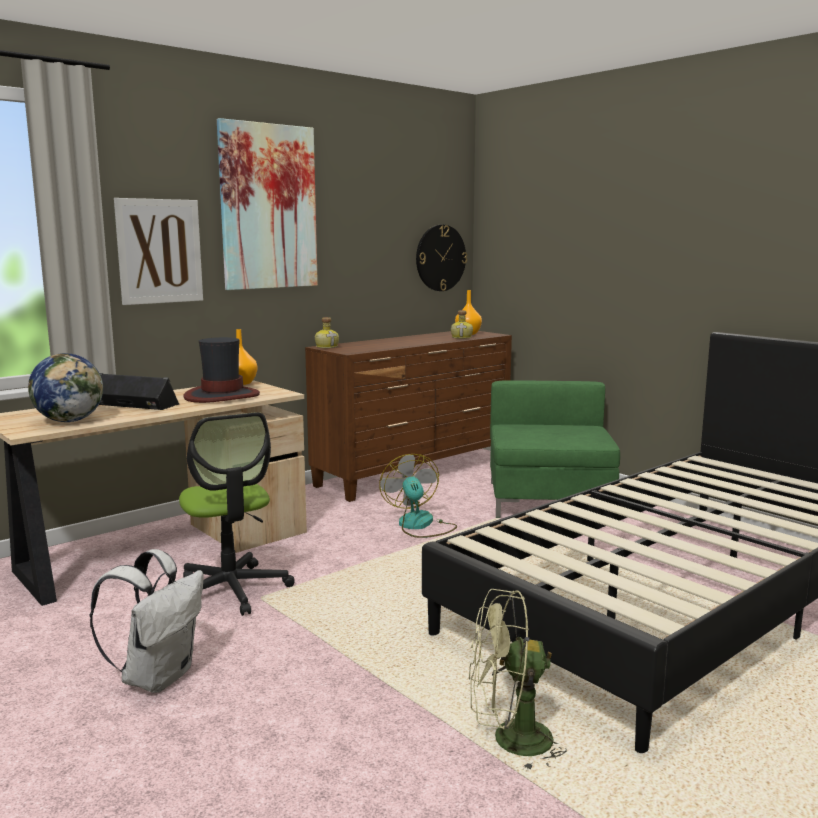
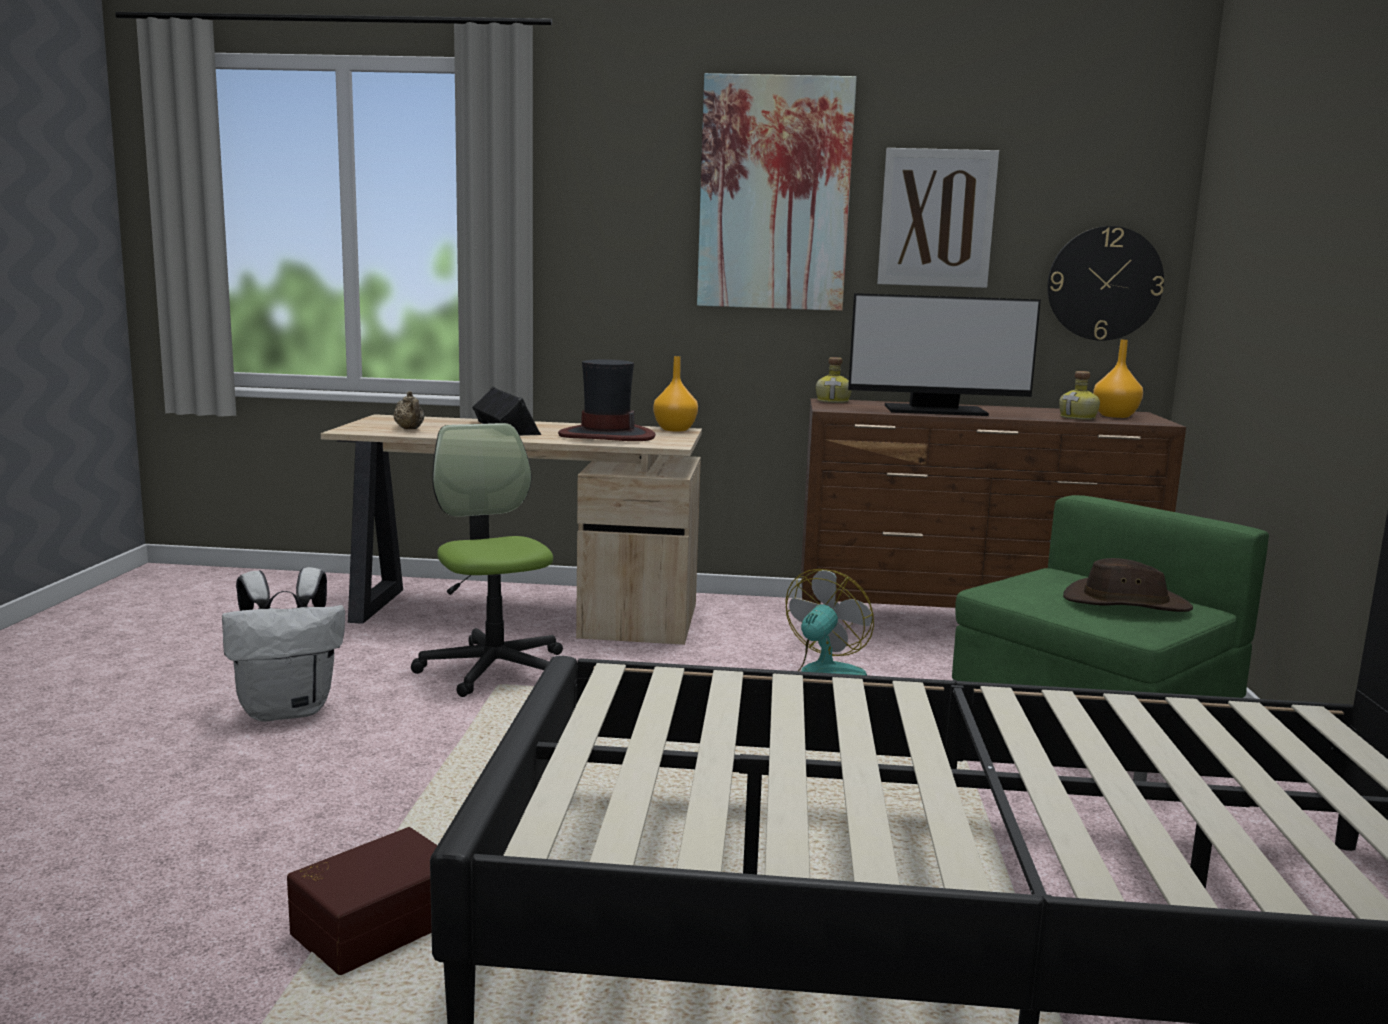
camera: 45 degrees right, 0 degrees up
globe [28,353,103,422] -> beige teapot [393,391,424,429]
picture [114,198,203,305] -> picture moved to [877,148,999,288]
office chair [179,412,295,616] -> office chair turned 135 degrees clockwise [411,423,563,697]
green fan [469,589,567,771] -> brown storage box [287,827,437,975]
none -> monitor [848,293,1041,416]
none -> brown hat [1063,558,1193,612]

